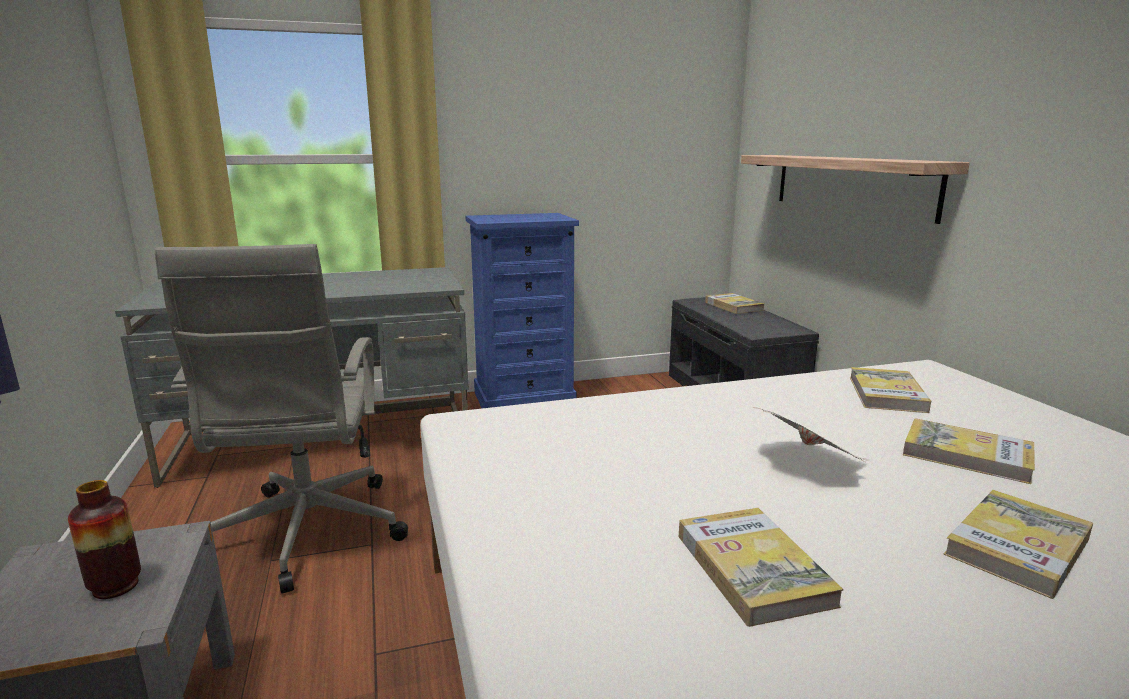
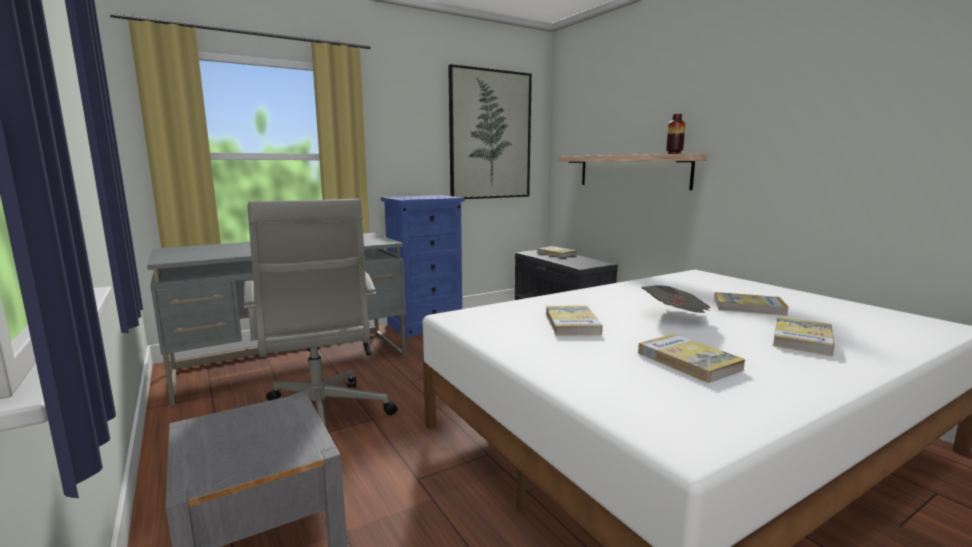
camera: 15 degrees left, 5 degrees down
vase [68,480,141,599] -> vase moved to [666,114,685,154]
book [850,367,931,413] -> book moved to [545,305,603,336]
none -> picture [448,64,532,199]

